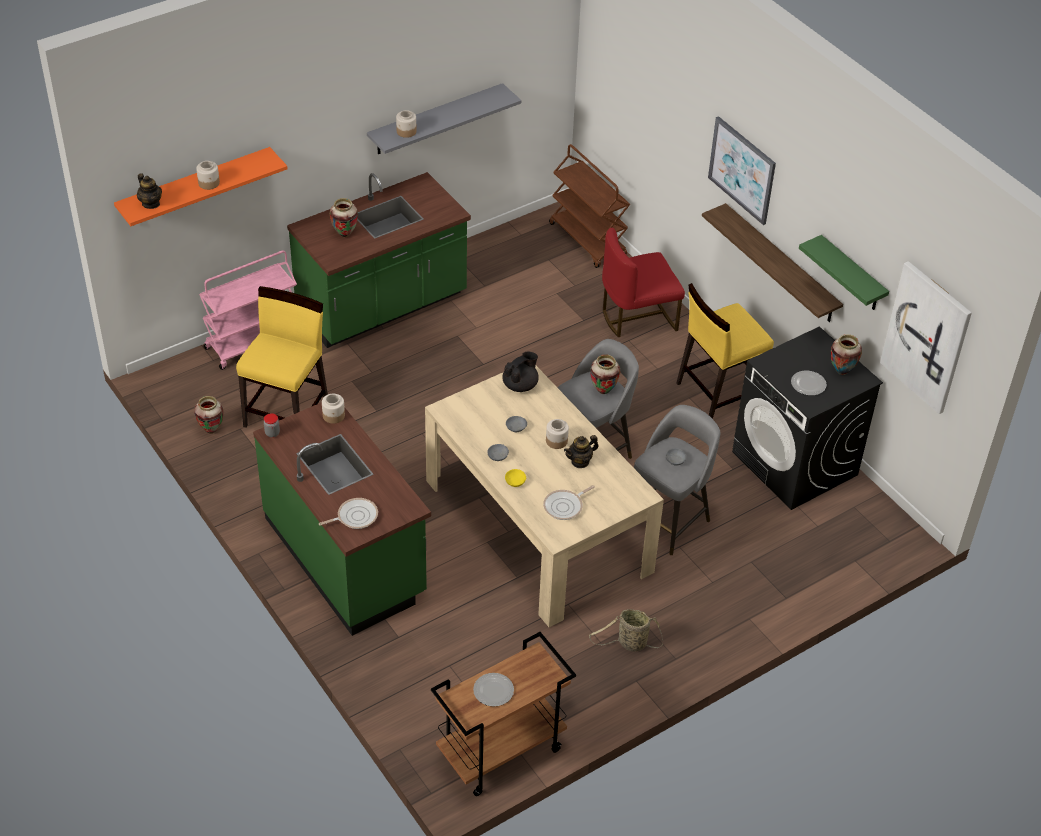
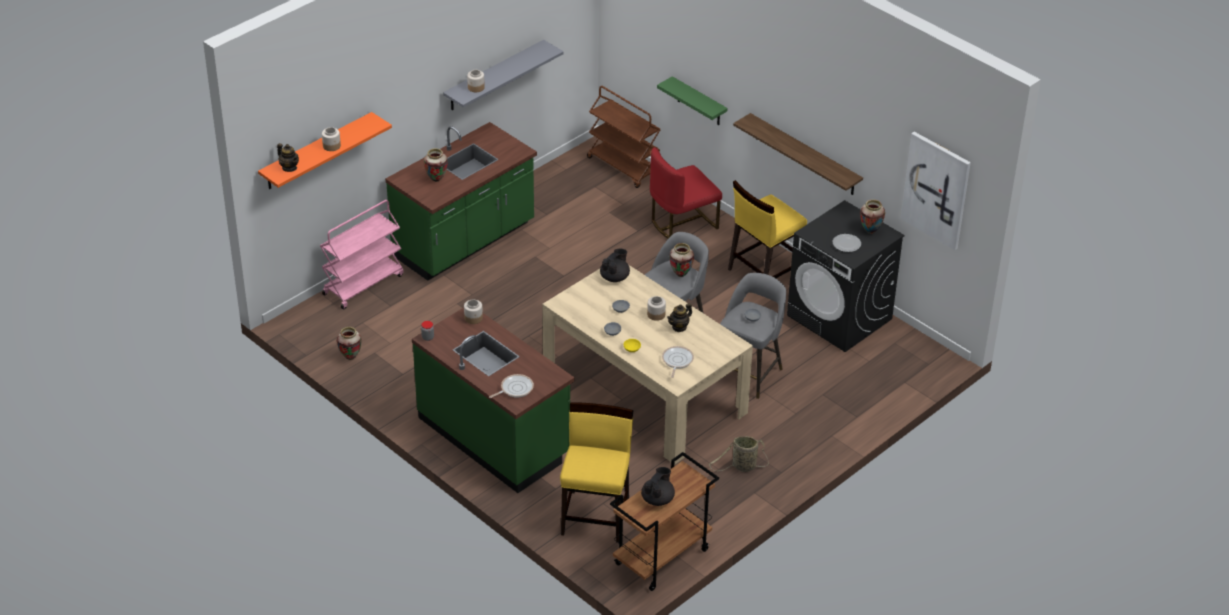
camera: 10 degrees left, 5 degrees down
yellow chair [236,286,328,428] -> yellow chair moved to [560,402,633,543]
plate [473,673,514,707] -> black teapot [641,467,675,506]
frying pan [543,485,595,520] -> frying pan turned 150 degrees clockwise [662,346,694,378]
picture [708,116,776,225] -> none
green shelf [799,235,889,310] -> green shelf moved to [657,76,727,125]

